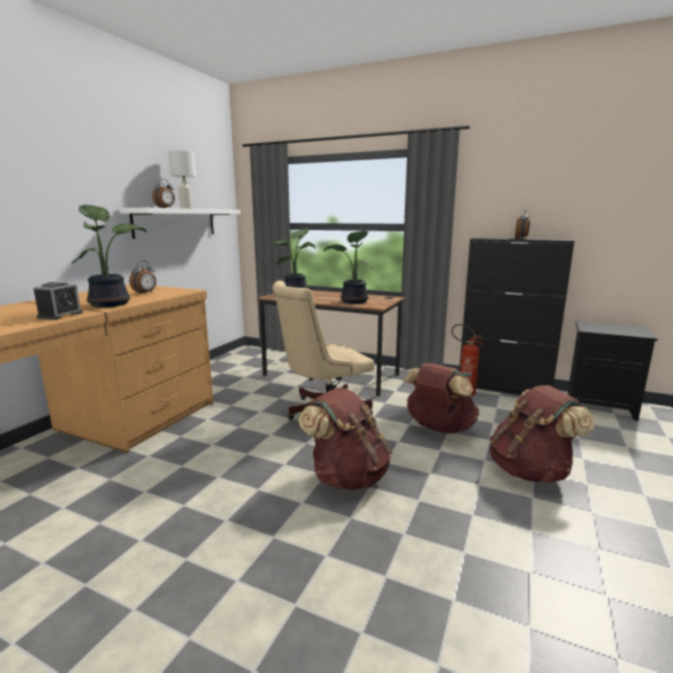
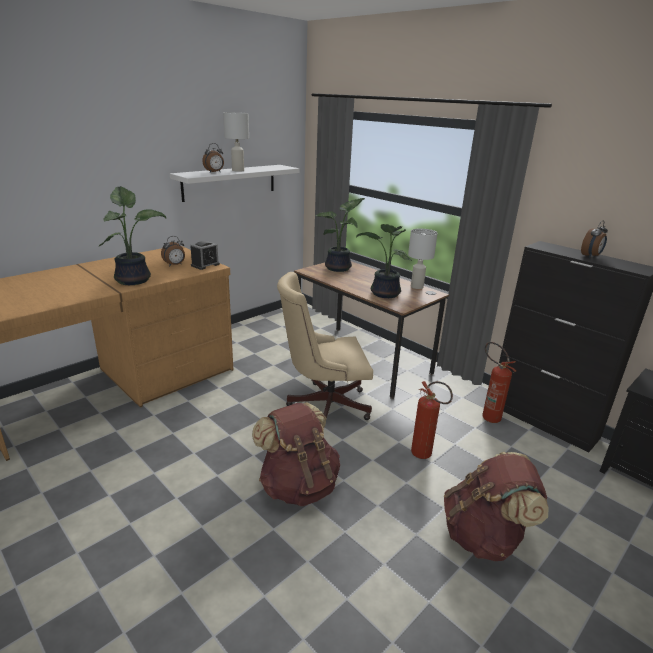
camera: 20 degrees right, 10 degrees up
alarm clock [33,282,83,320] -> alarm clock moved to [190,241,220,270]
brown backpack [403,363,479,434] -> fire extinguisher [411,381,453,459]
none -> white table lamp [408,229,438,289]

